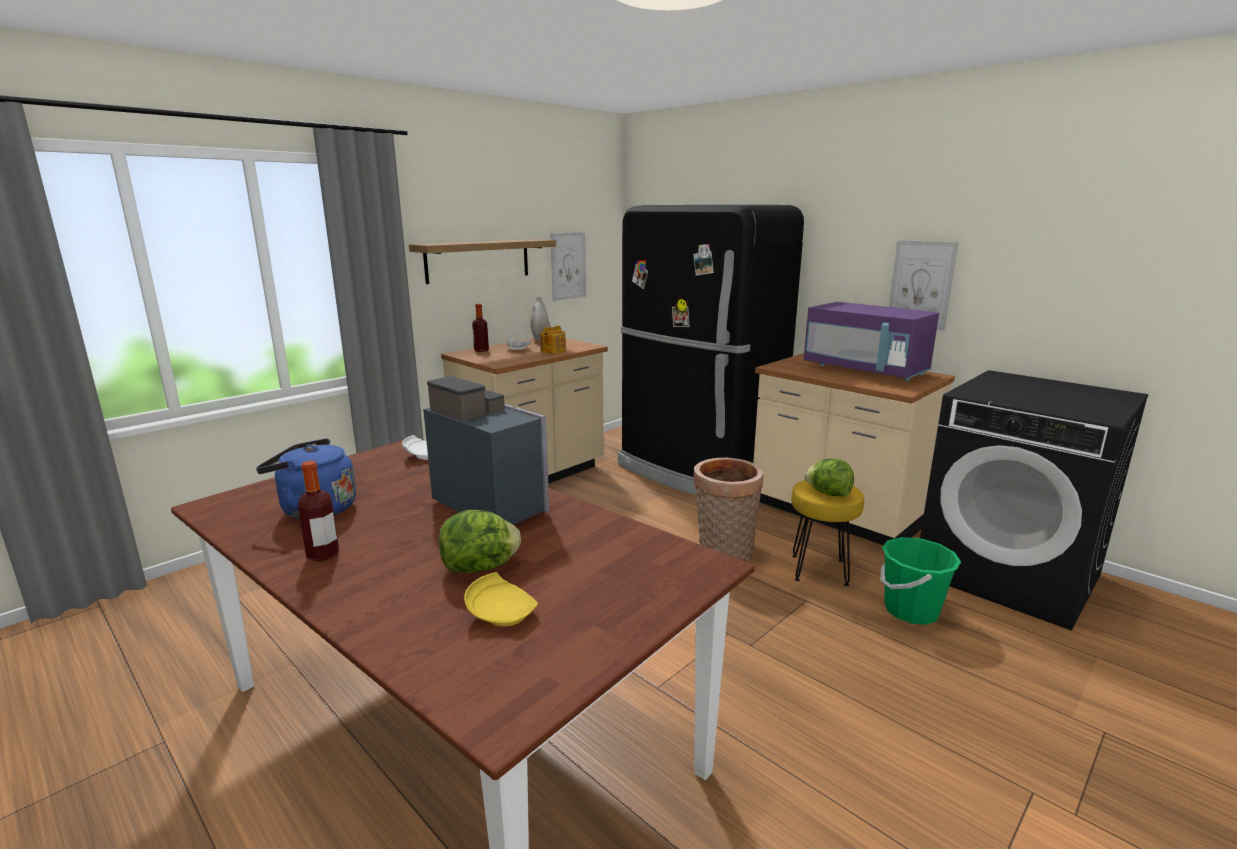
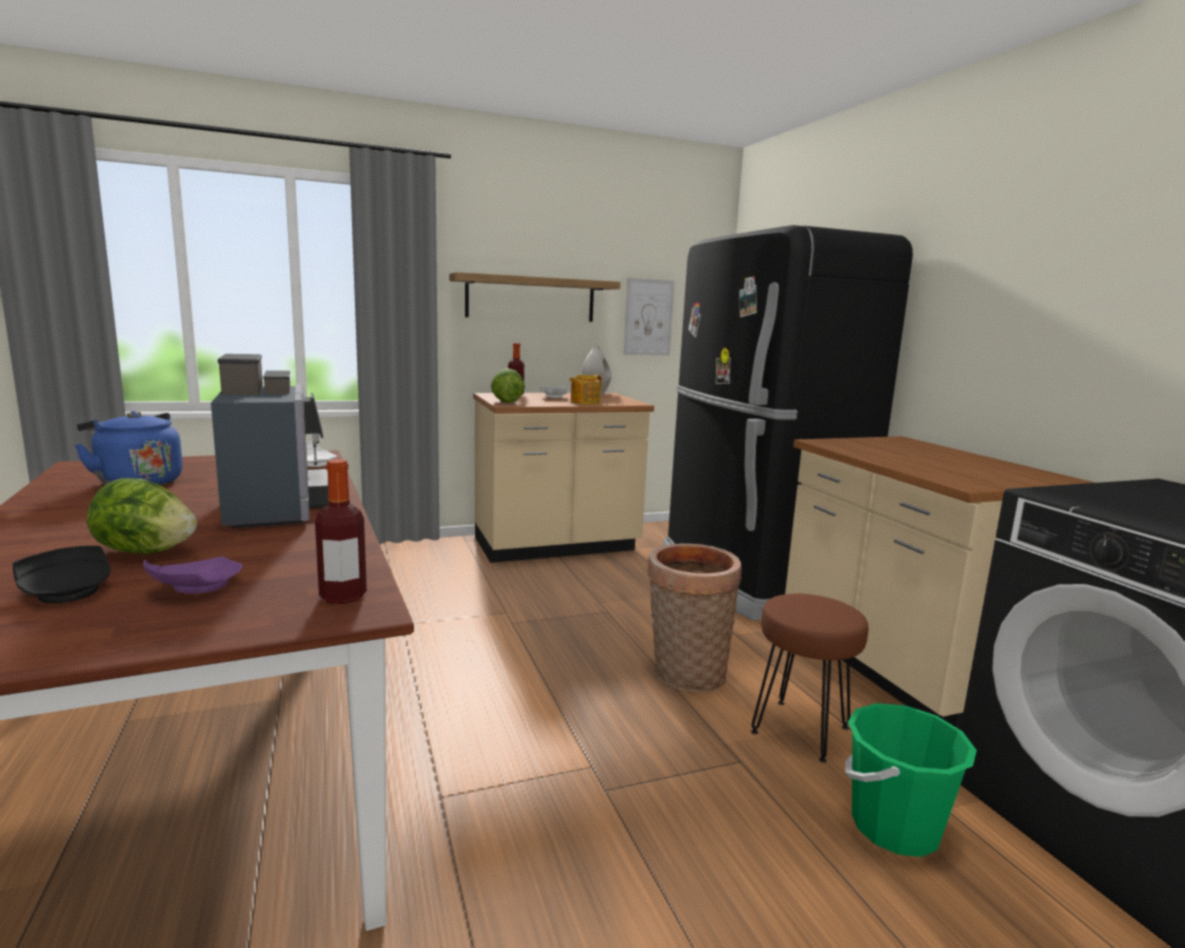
camera: 25 degrees right, 5 degrees down
bottle [298,461,339,561] -> bottle moved to [315,459,367,604]
yellow plate [464,572,538,626] -> black plate [13,546,111,604]
yellow stool [792,480,864,586] -> brown stool [751,594,868,763]
purple microwave [804,302,939,381] -> none
lettuce [804,458,854,497] -> lettuce moved to [491,368,525,403]
picture [889,240,959,331] -> none
none -> purple plate [143,557,243,594]

